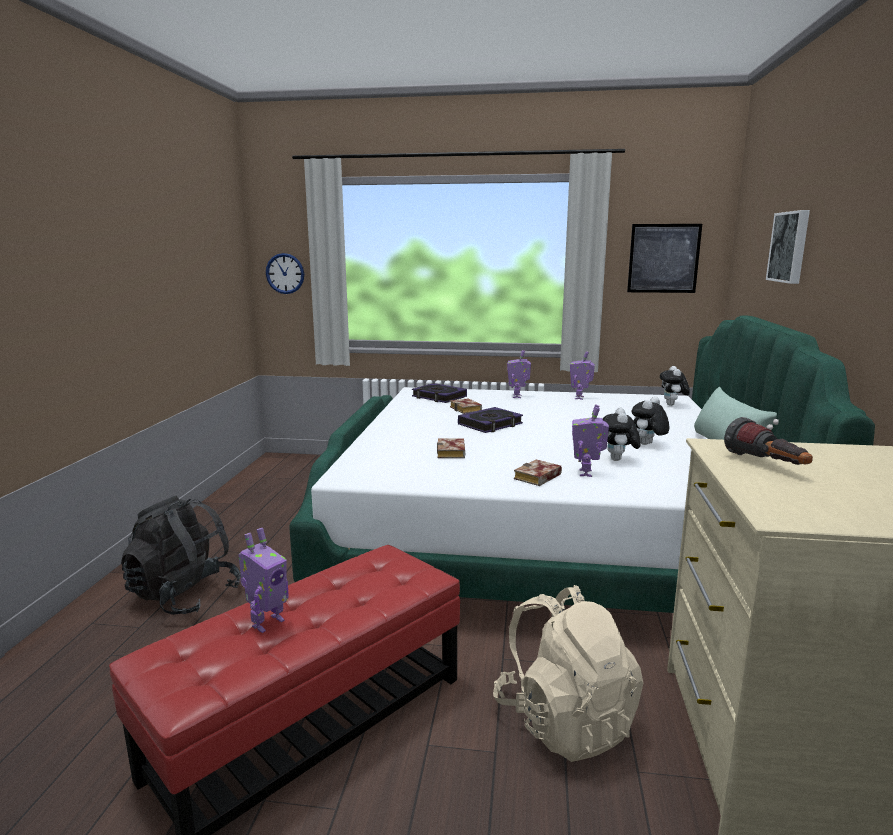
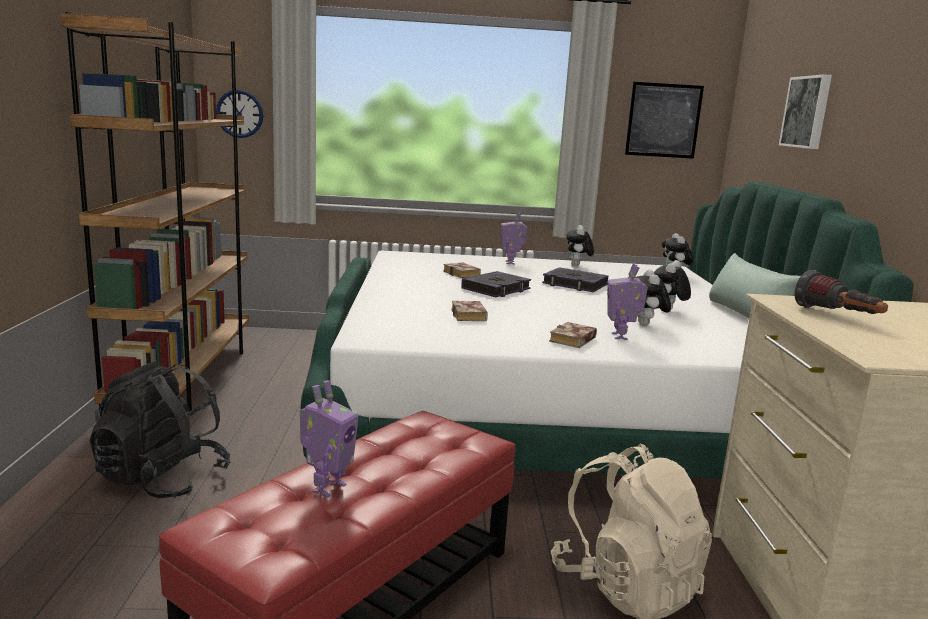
camera: 10 degrees left, 0 degrees up
book [412,383,467,403] -> book moved to [542,267,608,292]
toy robot [570,351,595,400] -> plush toy [566,225,594,266]
none -> brown bookcase [61,12,249,416]

